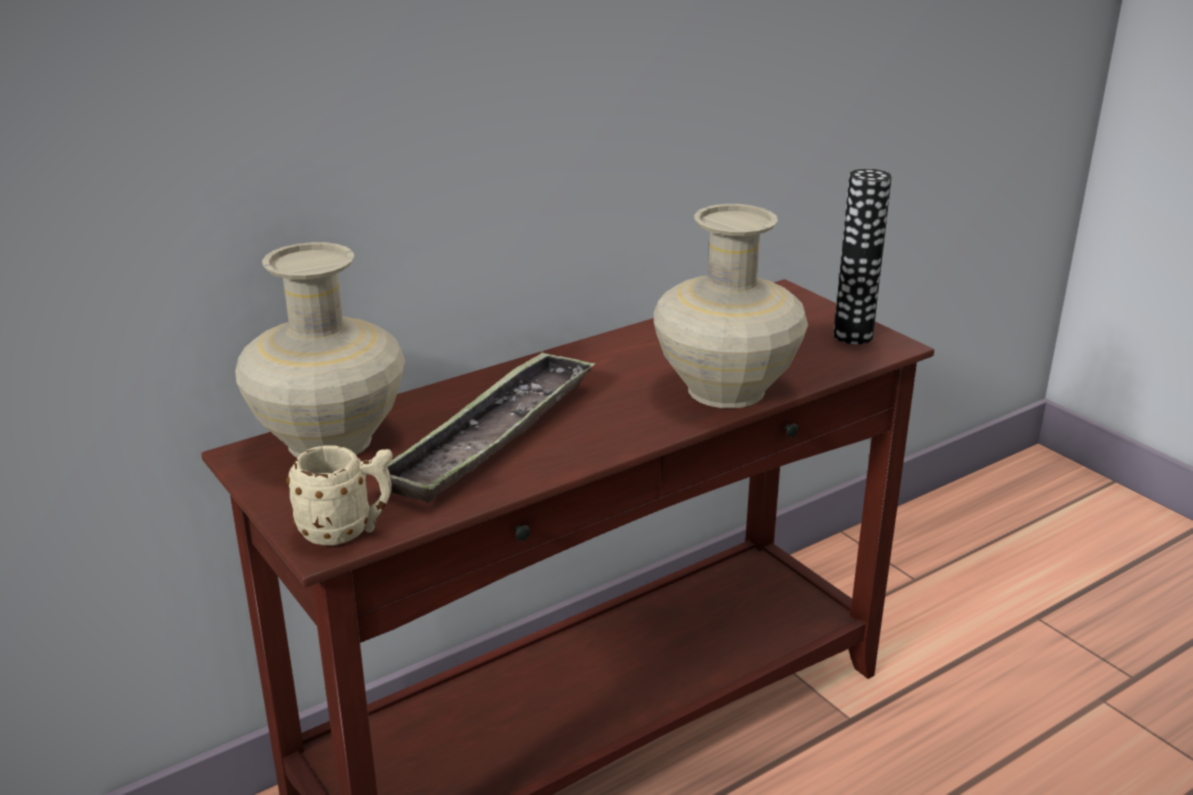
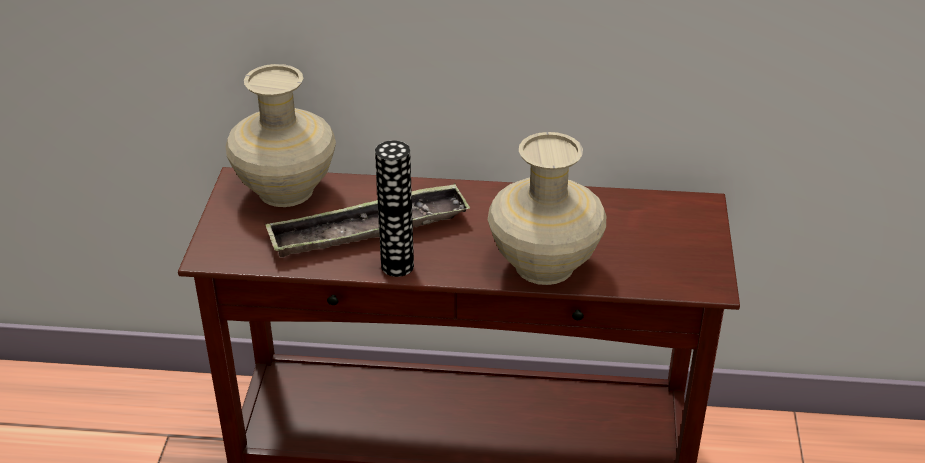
camera: 40 degrees right, 10 degrees up
beige mug [286,445,392,546] -> none
vase [833,169,892,344] -> vase moved to [375,140,414,277]

